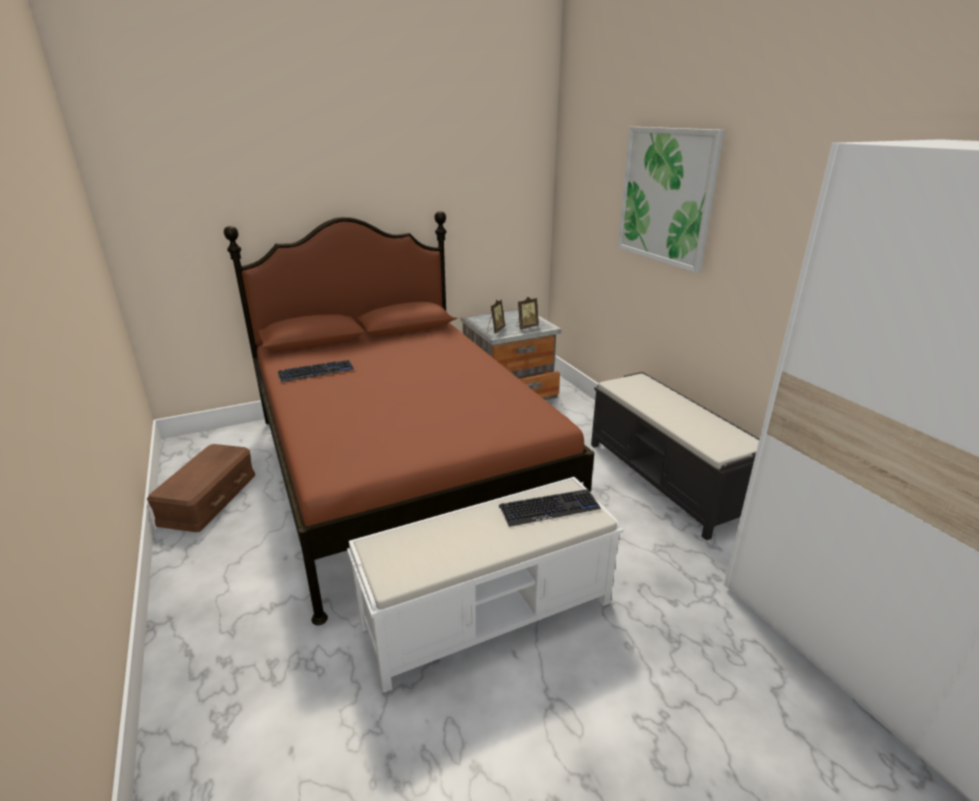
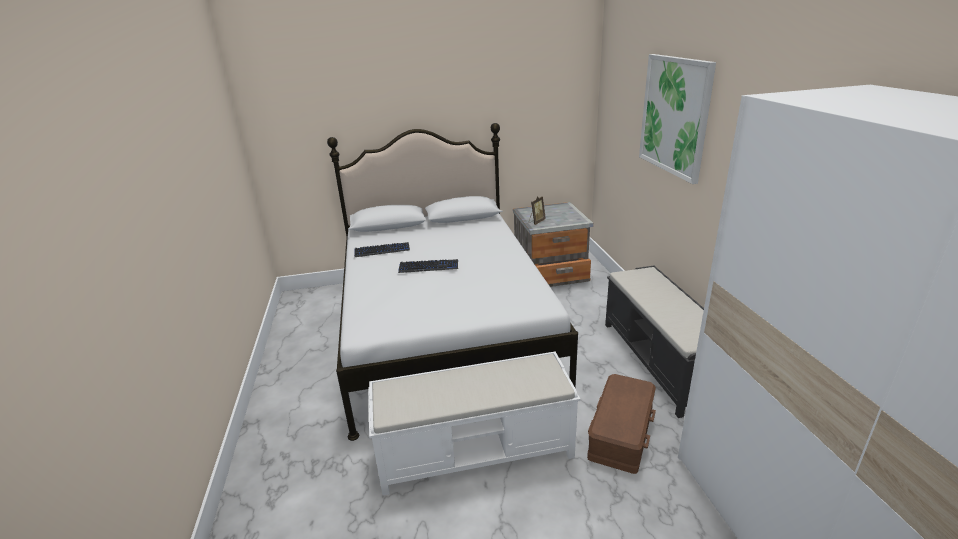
camera: 15 degrees right, 0 degrees up
brown storage box [147,444,255,532] -> brown storage box moved to [587,374,656,474]
brown bed [224,211,594,625] -> white bed [327,123,578,441]
keyboard [499,489,601,527] -> keyboard moved to [398,259,458,273]
picture frame [516,297,539,330] -> none

